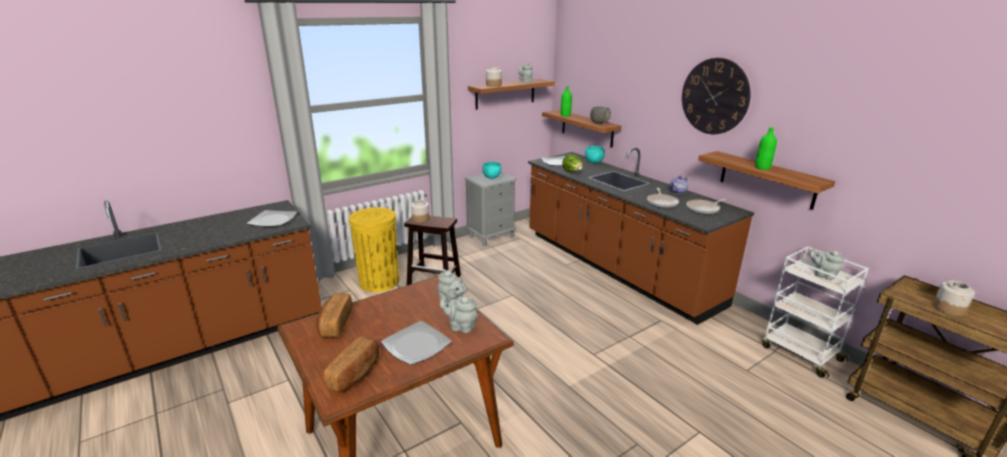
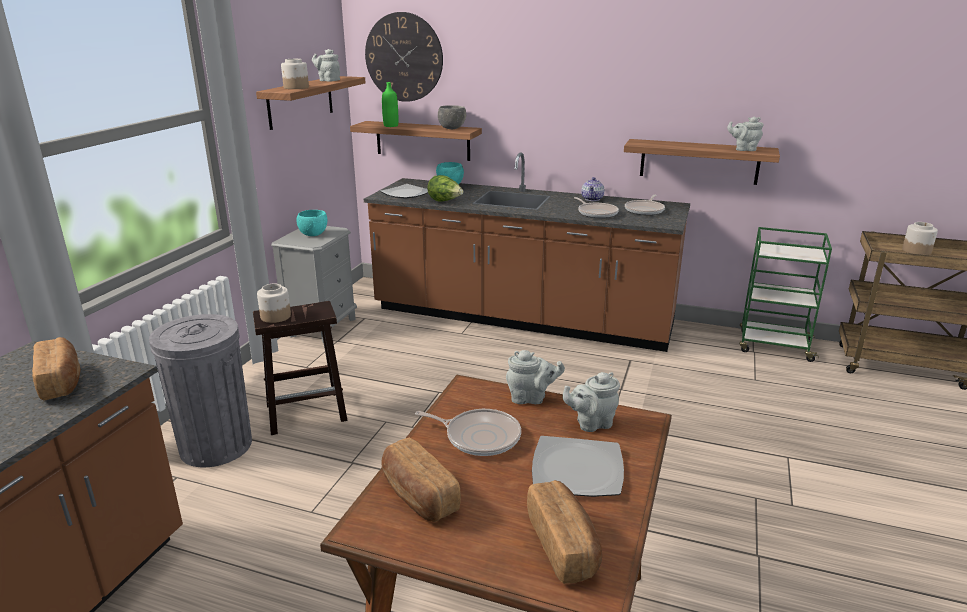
camera: 35 degrees left, 0 degrees up
plate [247,210,297,227] -> bread [32,337,81,400]
yellow trash can [349,207,399,292] -> grey trash can [149,314,252,467]
wall clock [682,58,751,134] -> wall clock moved to [365,12,443,102]
green bottle [755,127,777,170] -> none
white cart [762,246,869,378] -> green cart [739,227,832,362]
grey teapot [809,249,845,280] -> grey teapot moved to [727,117,764,151]
none -> frying pan [415,409,521,456]

